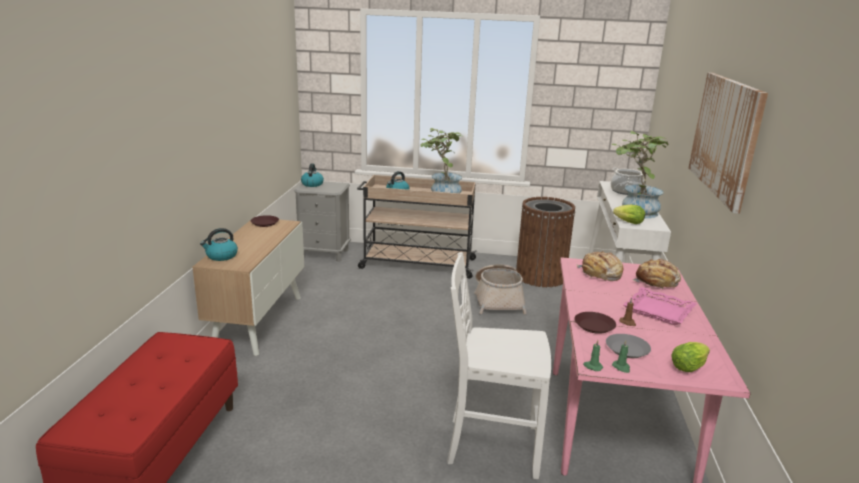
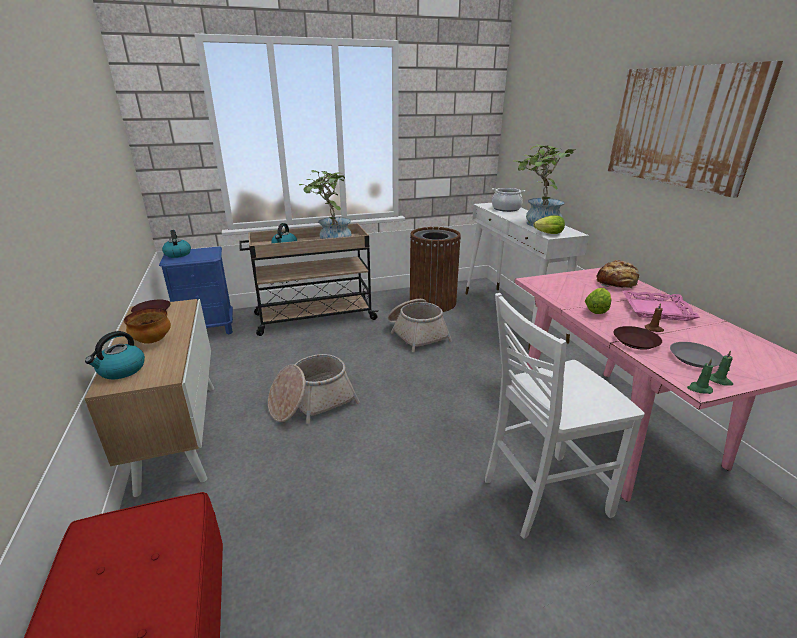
camera: 25 degrees left, 5 degrees up
grey nightstand [294,181,351,262] -> blue nightstand [159,246,233,335]
bread [576,251,624,281] -> none
lettuce [671,342,710,372] -> lettuce moved to [585,288,611,314]
none -> bowl [124,308,171,344]
none -> basket [268,354,360,424]

